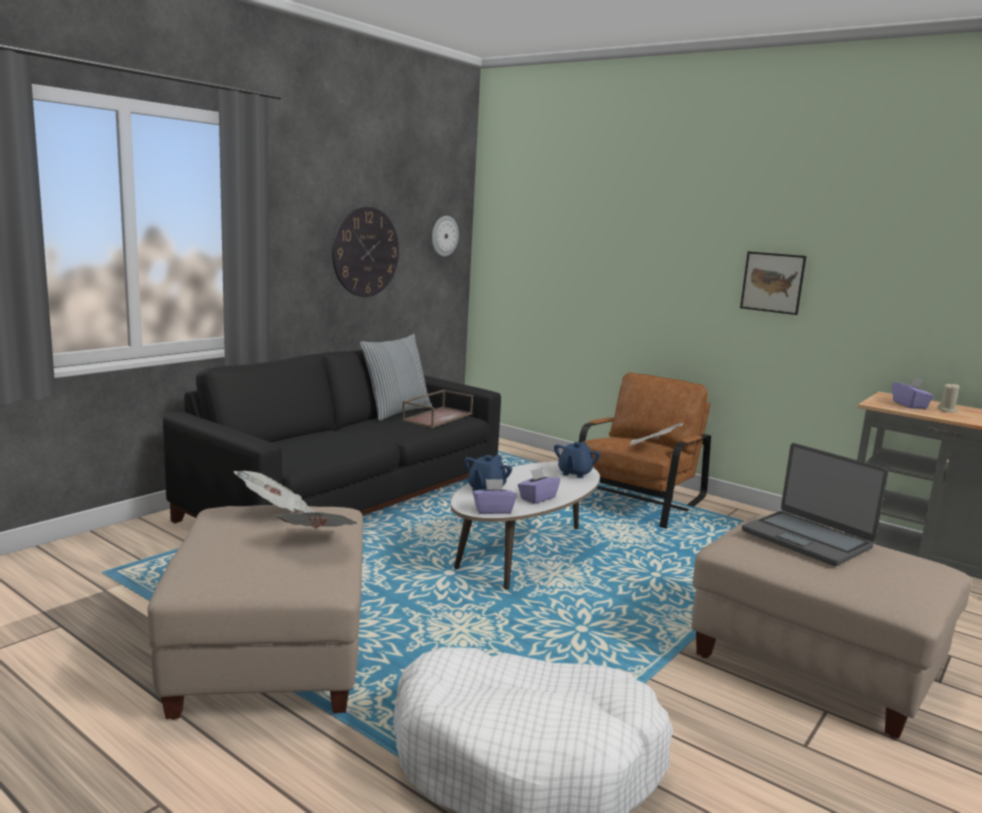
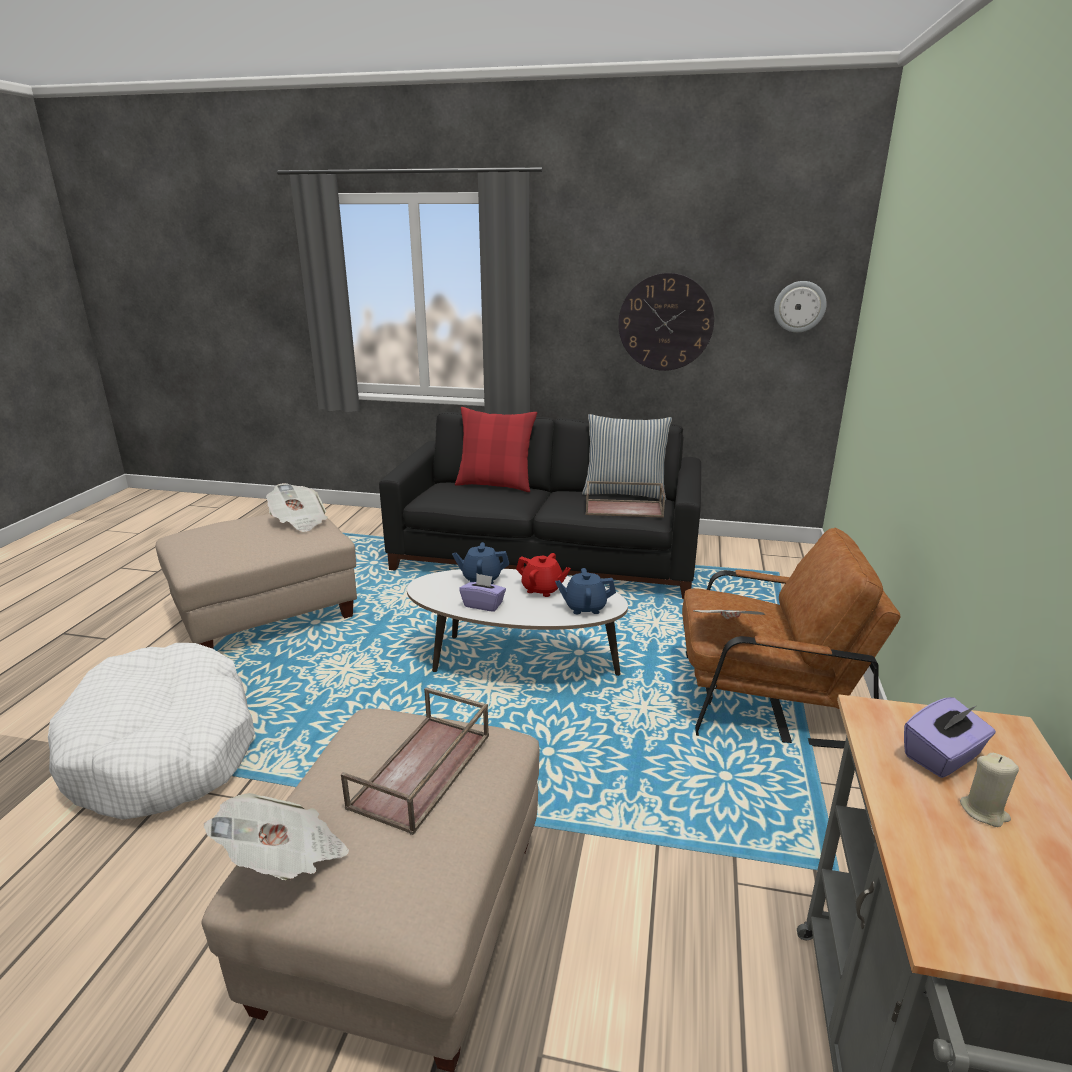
camera: 65 degrees right, 10 degrees up
newspaper [275,512,357,528] -> newspaper moved to [204,793,349,880]
purple tissue box [472,479,517,514] -> none
picture [740,251,807,315] -> none
laptop [742,443,888,566] -> brown tray [341,687,489,835]
none -> red pillow [455,407,537,492]
none -> red teapot [516,553,571,597]

